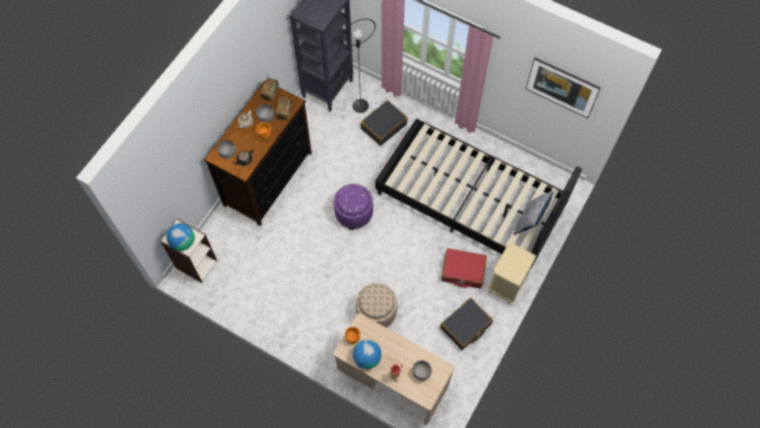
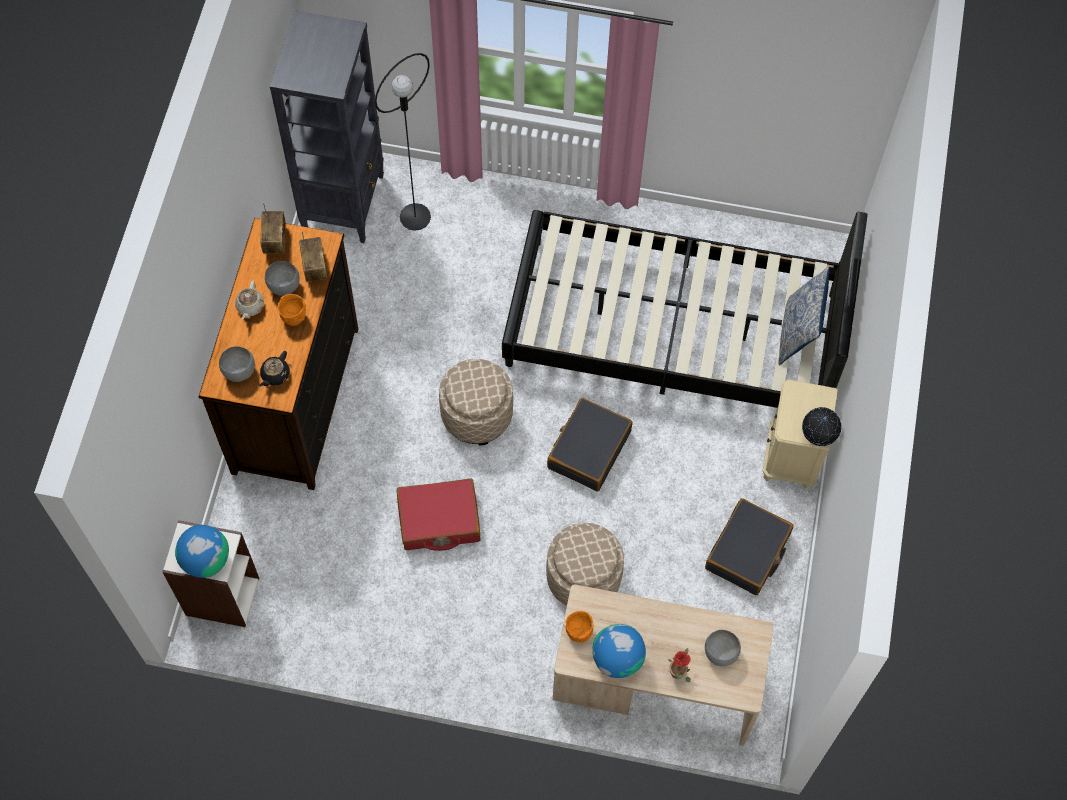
camera: 20 degrees left, 0 degrees up
purple ottoman [334,184,373,230] -> beige ottoman [439,359,513,446]
black suitcase [361,100,407,146] -> black suitcase moved to [547,398,632,492]
red suitcase [441,248,487,288] -> red suitcase moved to [397,478,481,551]
picture [526,58,601,118] -> none
none -> globe [802,407,842,446]

